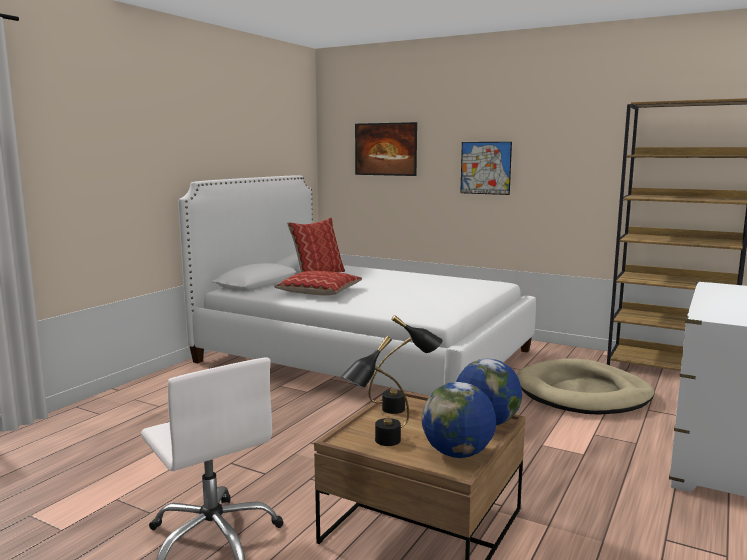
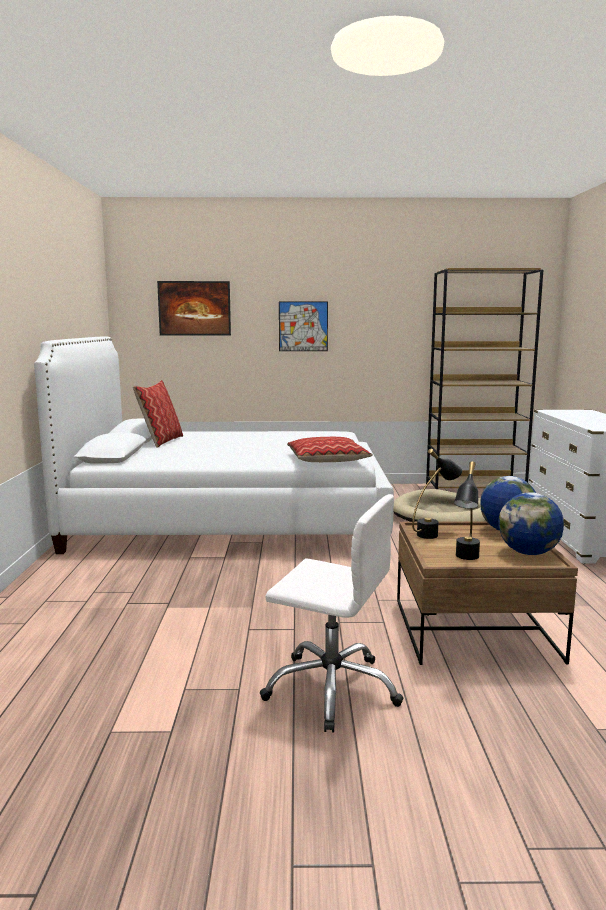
camera: 30 degrees left, 0 degrees up
pillow [275,271,362,296] -> pillow moved to [287,437,373,462]

